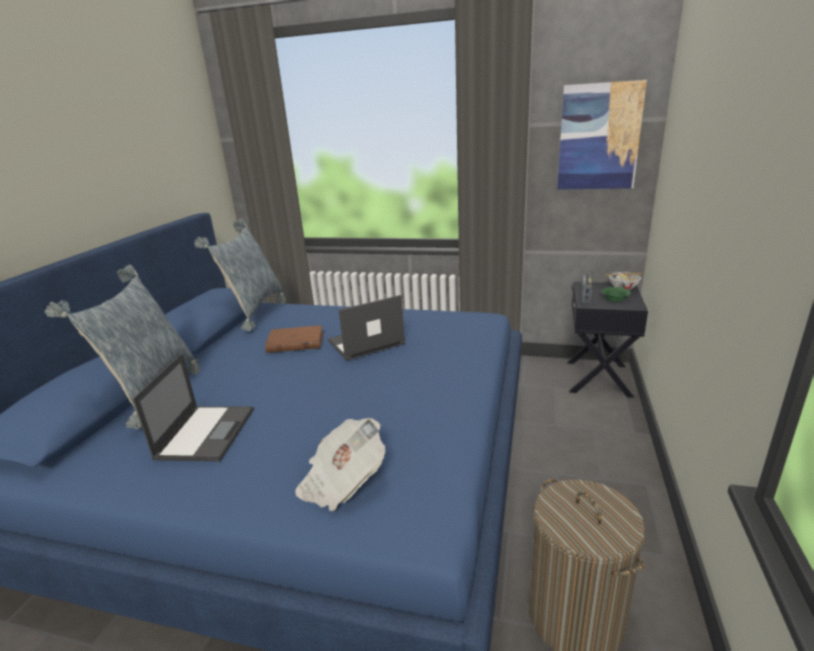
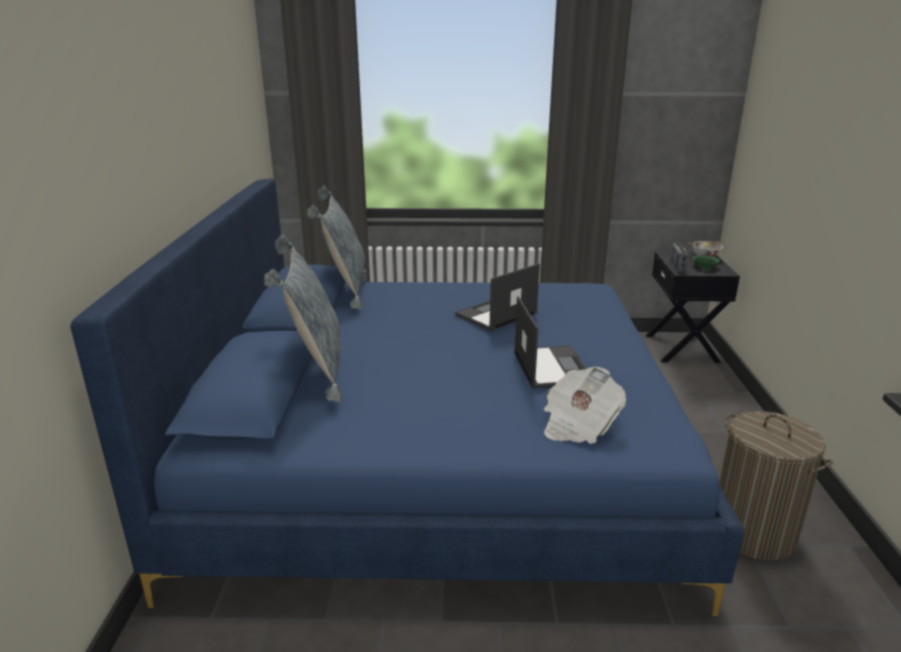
camera: 15 degrees left, 0 degrees up
laptop [133,354,254,461] -> laptop moved to [514,296,587,389]
brown book [265,325,323,353] -> none
picture [557,80,647,190] -> none

